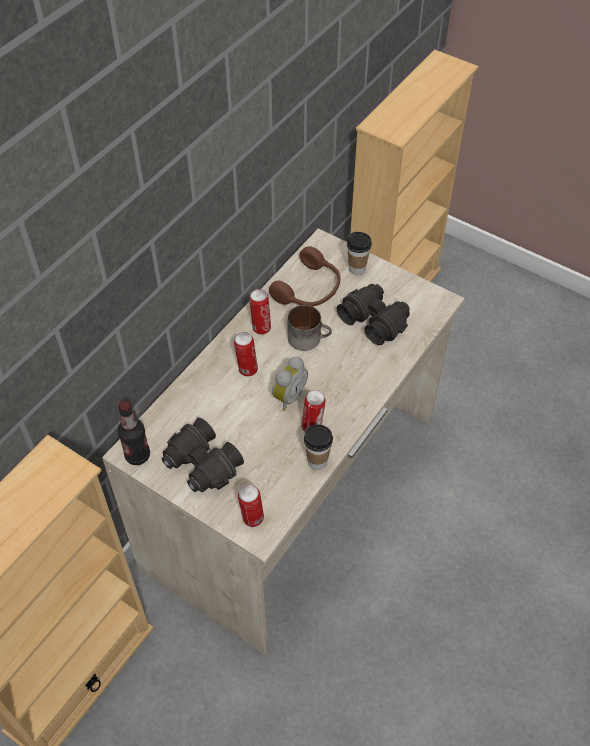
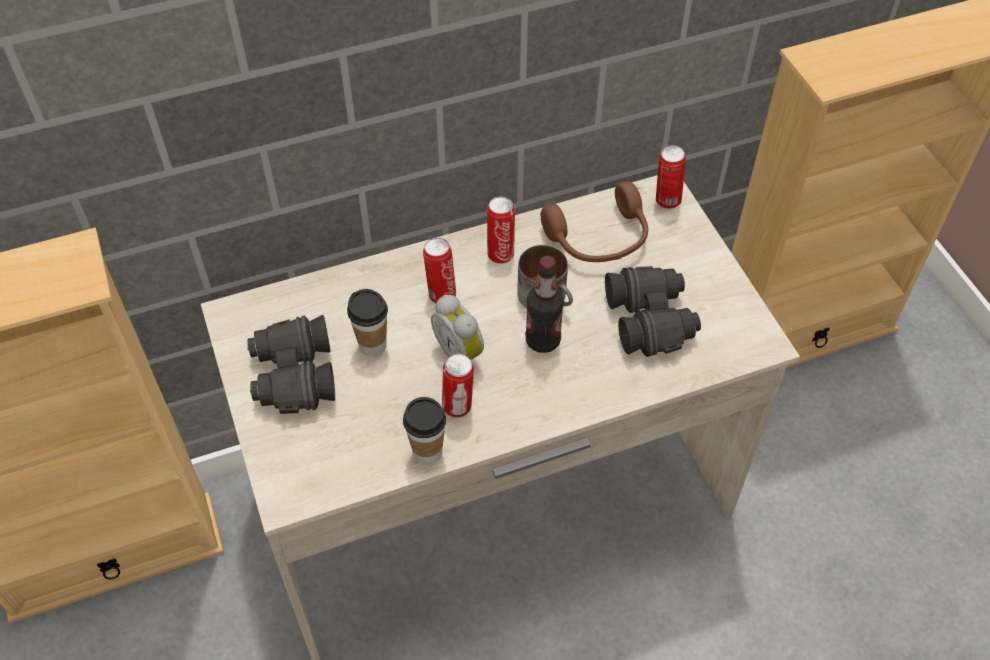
camera: 35 degrees right, 0 degrees up
bottle [117,401,150,465] -> bottle moved to [525,256,564,353]
can [238,484,264,527] -> can moved to [656,145,686,209]
alarm clock [272,357,308,411] -> alarm clock turned 75 degrees clockwise [431,295,484,360]
cup [347,232,372,275] -> cup moved to [347,289,388,356]

